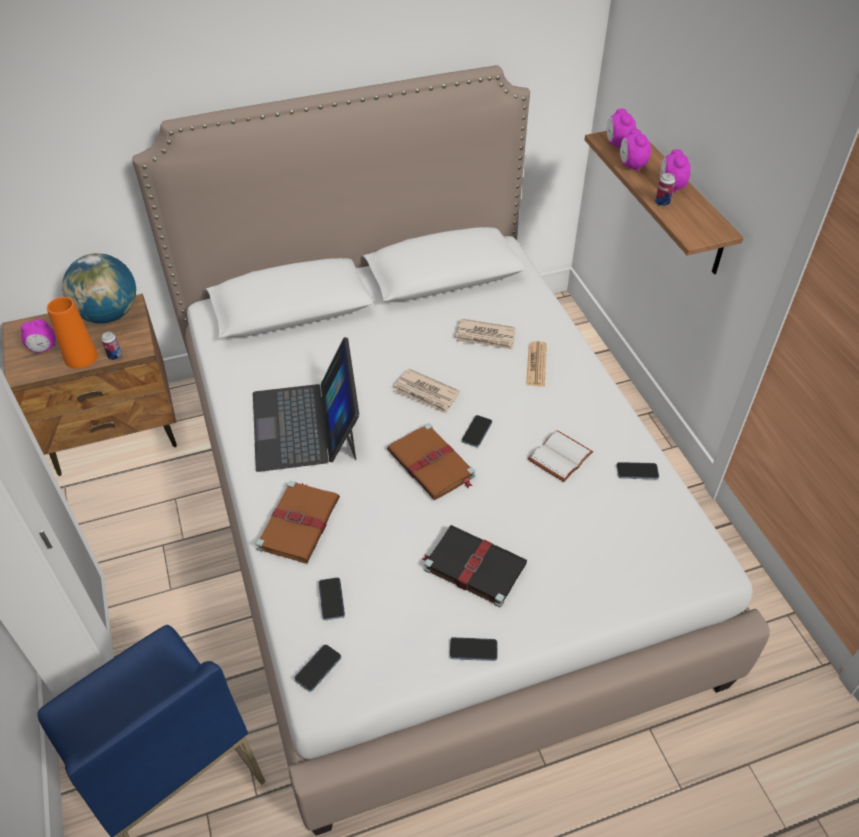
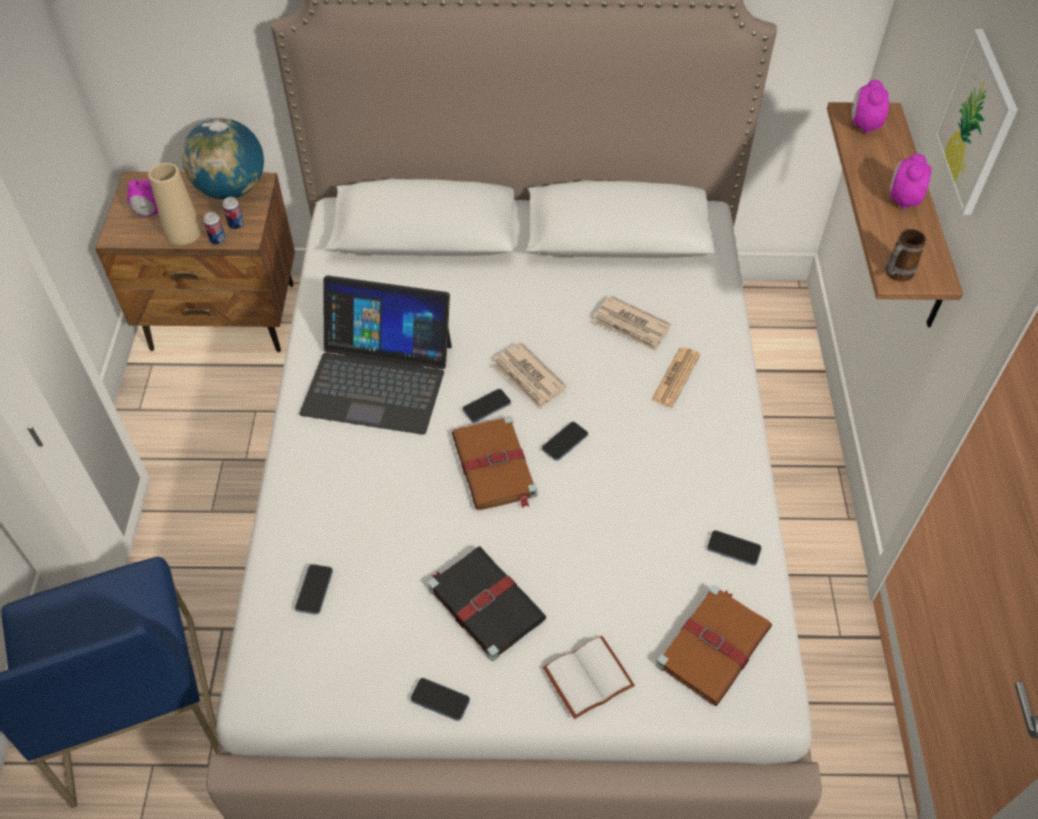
camera: 20 degrees right, 5 degrees up
orange vase [47,297,98,369] -> beige vase [148,163,202,245]
laptop [253,337,359,472] -> laptop turned 90 degrees counterclockwise [299,275,452,435]
brown book [255,481,340,563] -> brown book moved to [656,585,772,706]
phone [294,644,341,692] -> phone moved to [462,389,511,423]
white book [528,430,593,482] -> white book moved to [543,636,635,719]
alarm clock [620,129,651,172] -> none
can [655,173,675,206] -> can moved to [223,197,244,229]
none -> mug [885,229,926,282]
none -> picture [935,29,1018,215]

